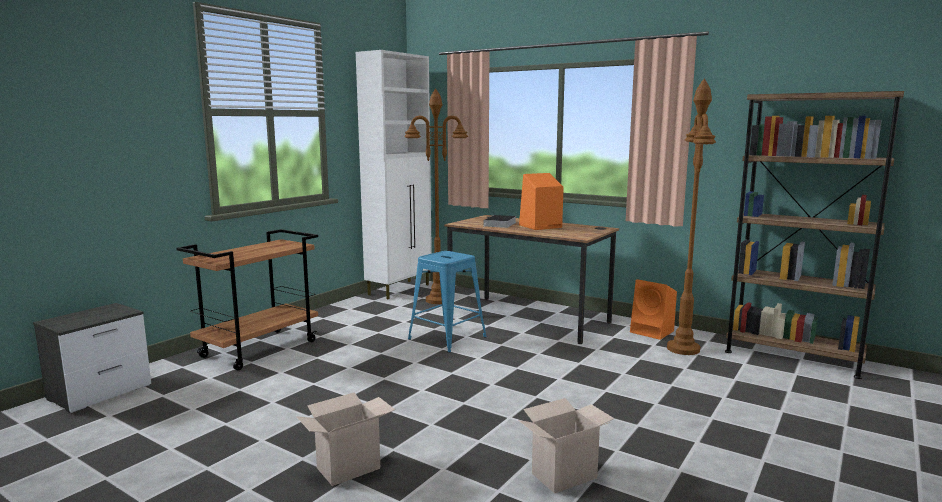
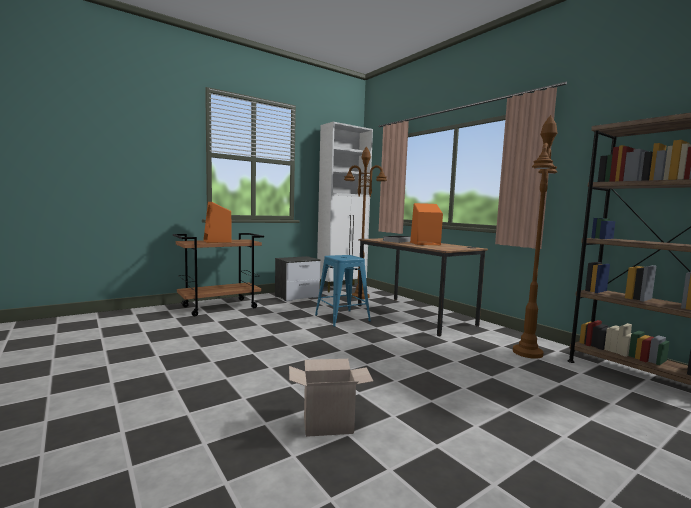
camera: 20 degrees right, 5 degrees down
nightstand [33,303,151,413] -> nightstand moved to [275,256,321,301]
cardboard box [296,392,395,486] -> none
orange speaker [630,279,677,340] -> orange speaker moved to [203,202,231,243]

